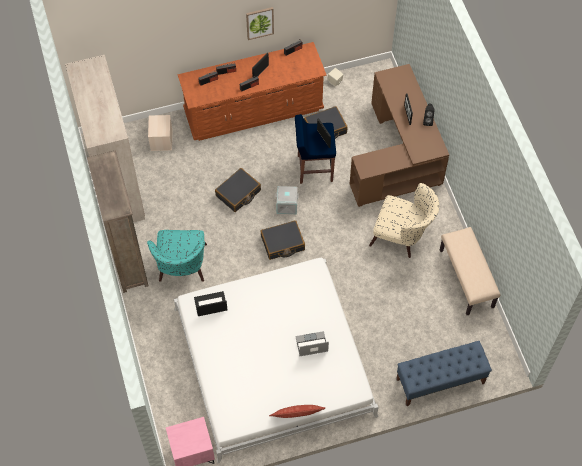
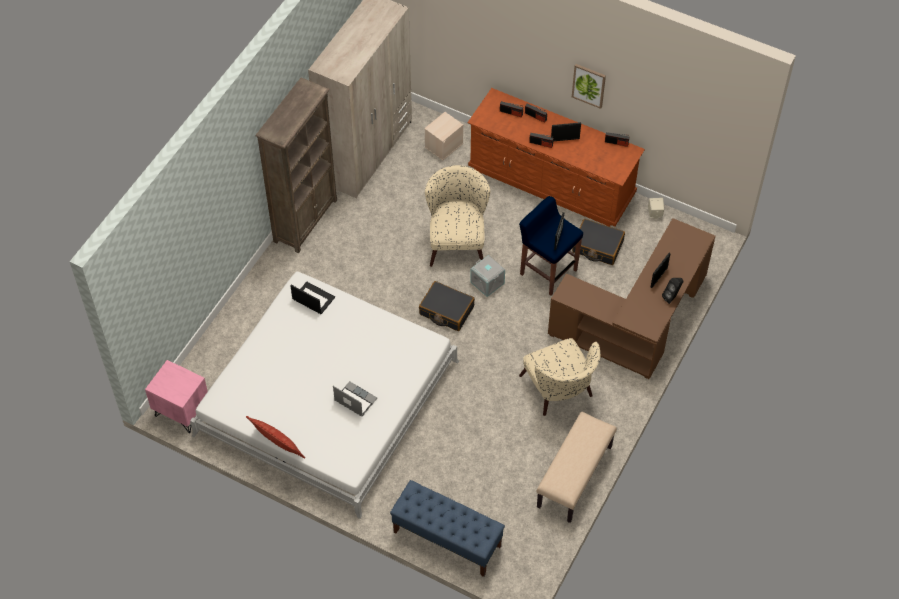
camera: 45 degrees right, 5 degrees down
turquoise armchair [147,230,207,282] -> none
black suitcase [215,168,261,212] -> beige armchair [425,165,490,267]

